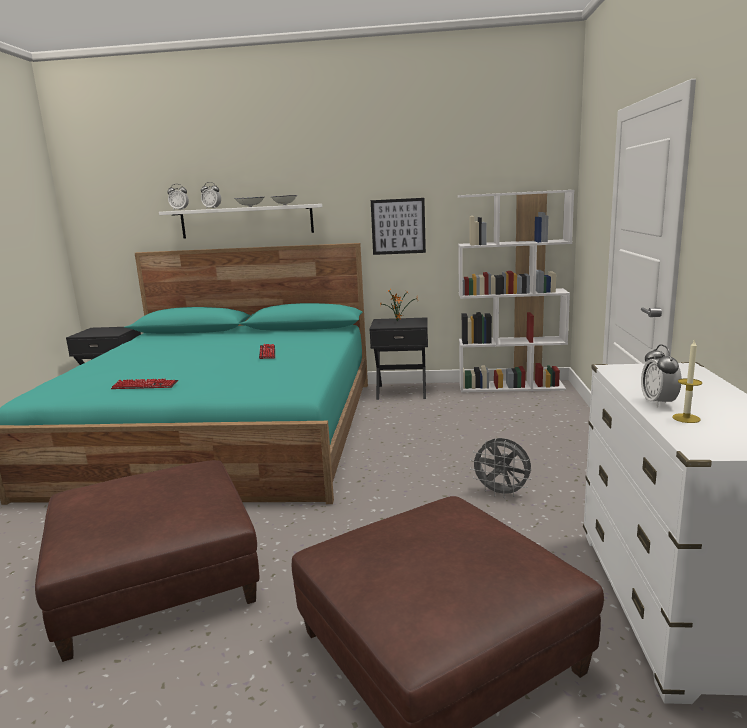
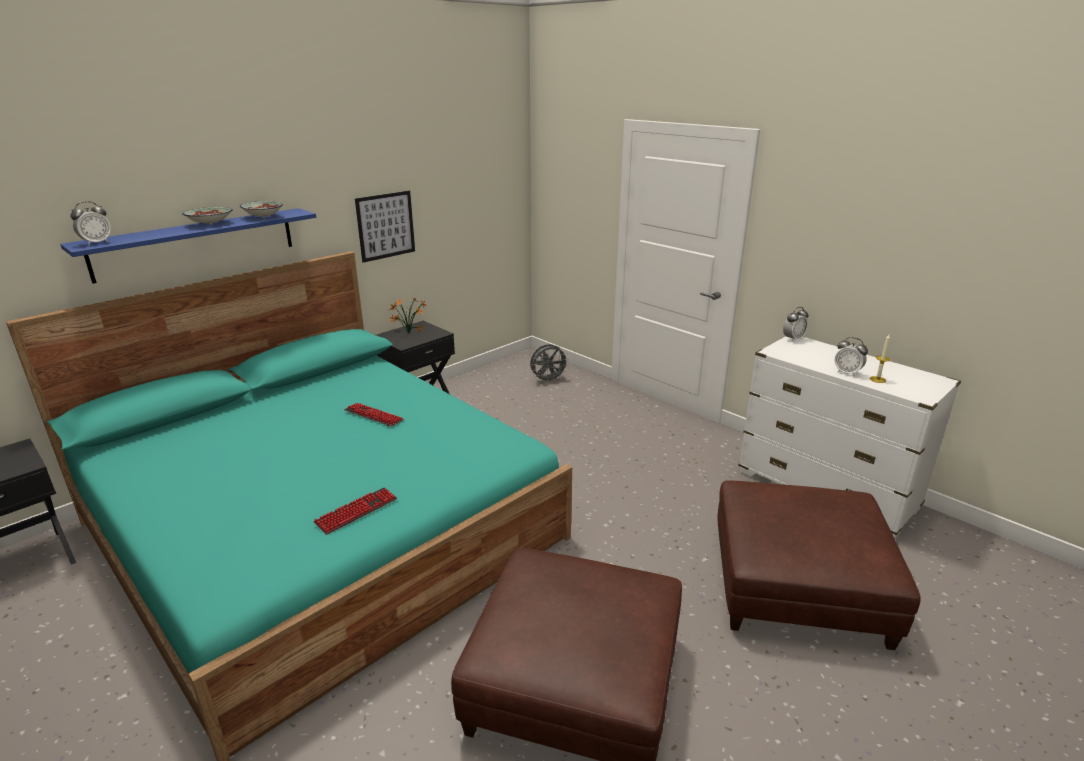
camera: 50 degrees left, 10 degrees up
white shelf [159,204,322,238] -> blue shelf [60,208,316,284]
alarm clock [201,182,221,209] -> alarm clock moved to [783,307,808,342]
white bookcase [458,190,574,392] -> none
grey fan [470,438,532,498] -> grey fan moved to [530,344,569,382]

